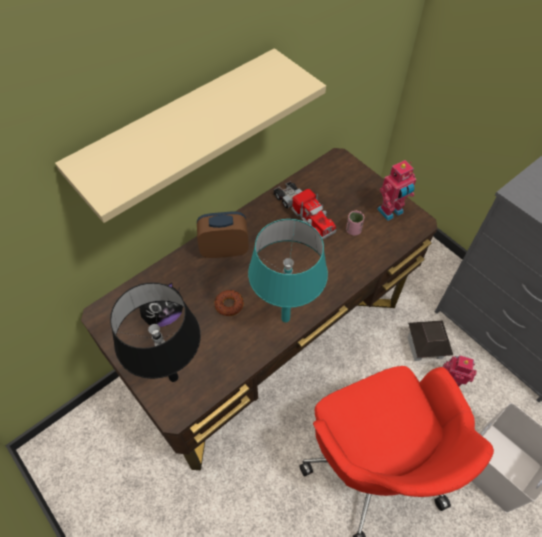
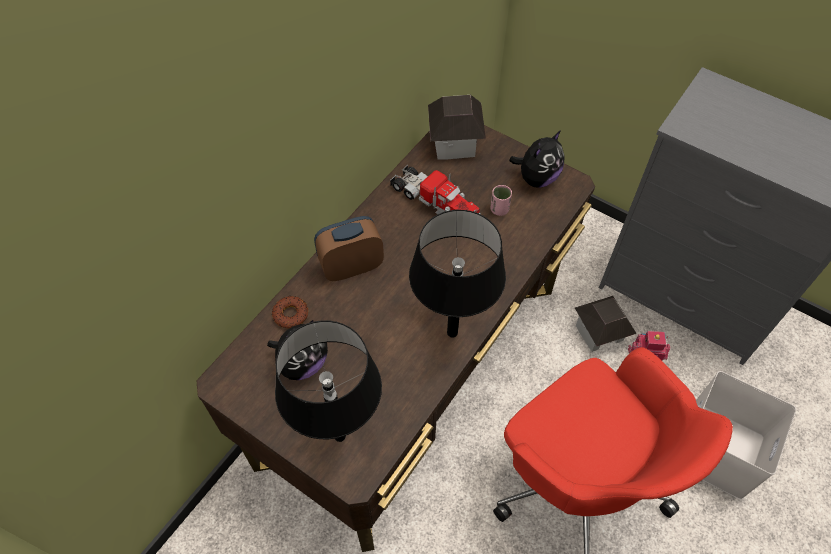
camera: 15 degrees left, 0 degrees up
beige shelf [55,48,326,223] -> none
donut [214,290,244,316] -> donut moved to [272,296,308,328]
turquoise table lamp [248,219,328,322] -> black table lamp [409,210,506,338]
toy robot [377,160,416,221] -> plush toy [509,130,565,188]
none -> toy house [428,95,486,160]

